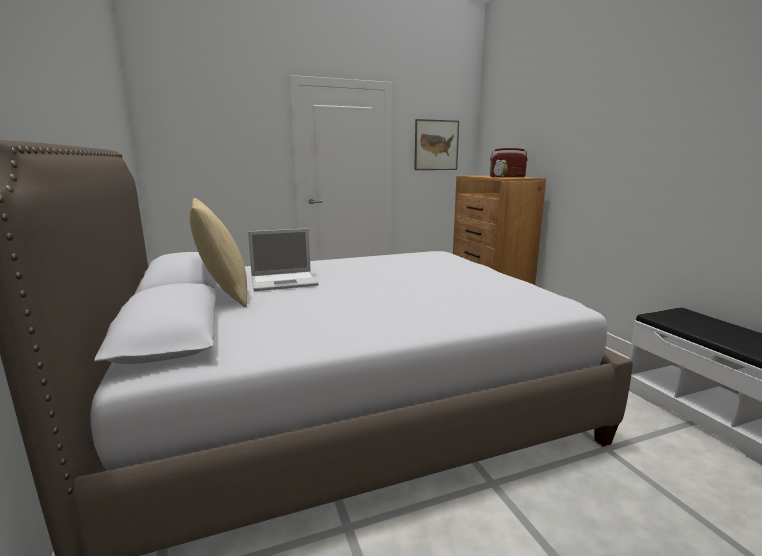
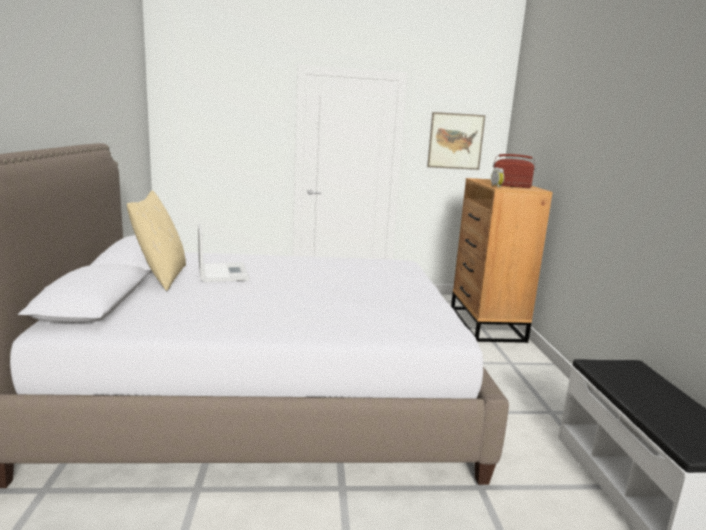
camera: 15 degrees right, 0 degrees up
laptop [248,228,318,291] -> laptop turned 105 degrees counterclockwise [198,223,249,282]

